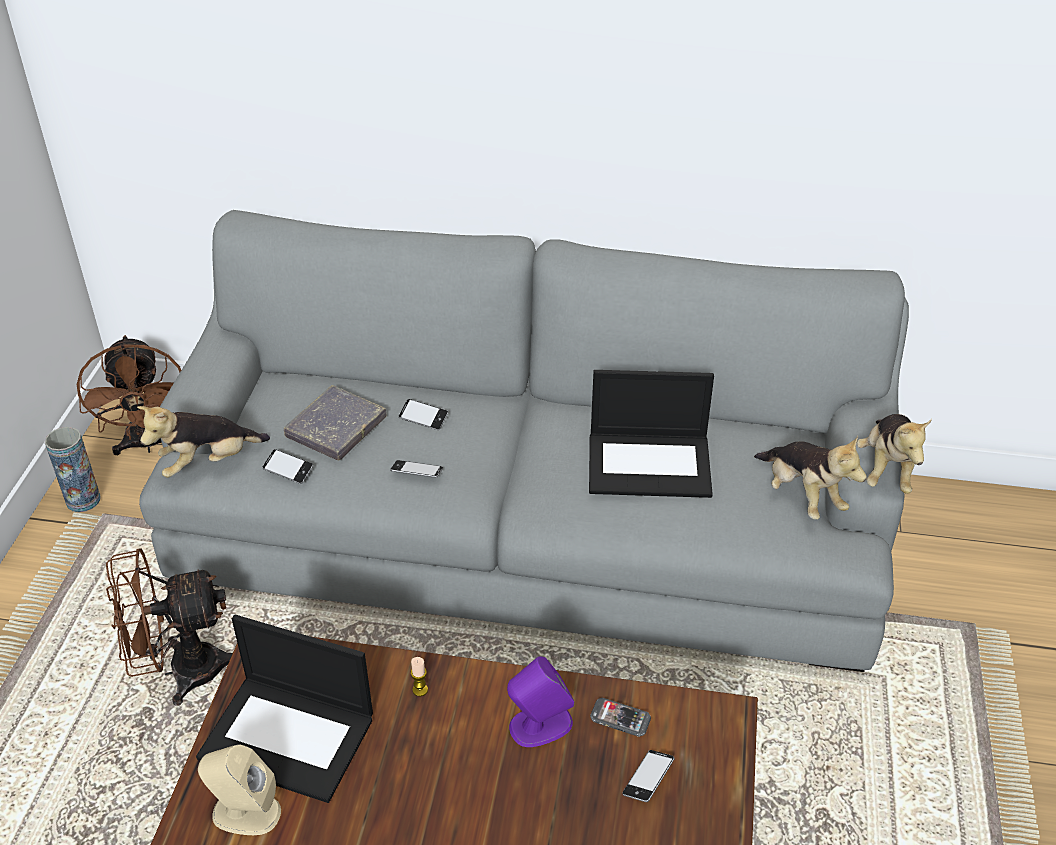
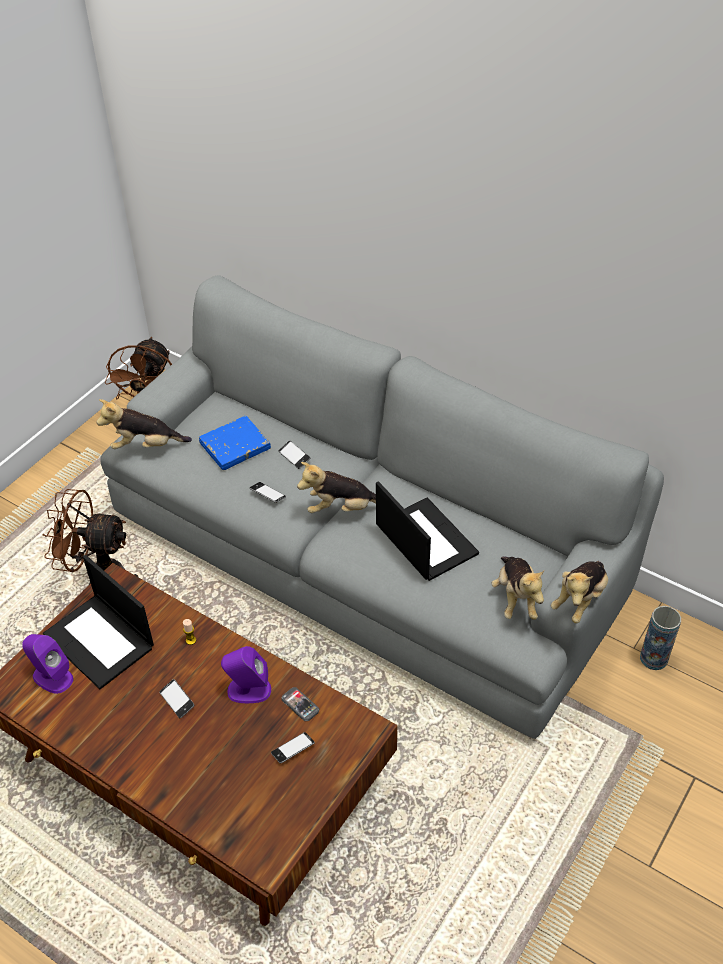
camera: 25 degrees right, 5 degrees up
vase [45,427,100,512] -> vase moved to [640,606,681,670]
beige speaker [198,744,281,835] -> purple speaker [22,634,73,694]
phone [262,449,313,484] -> phone moved to [159,679,195,718]
grey book [284,385,387,461] -> blue book [199,415,271,470]
laptop [589,370,714,498] -> laptop turned 150 degrees counterclockwise [376,481,479,581]
none -> plush toy [297,462,376,513]

